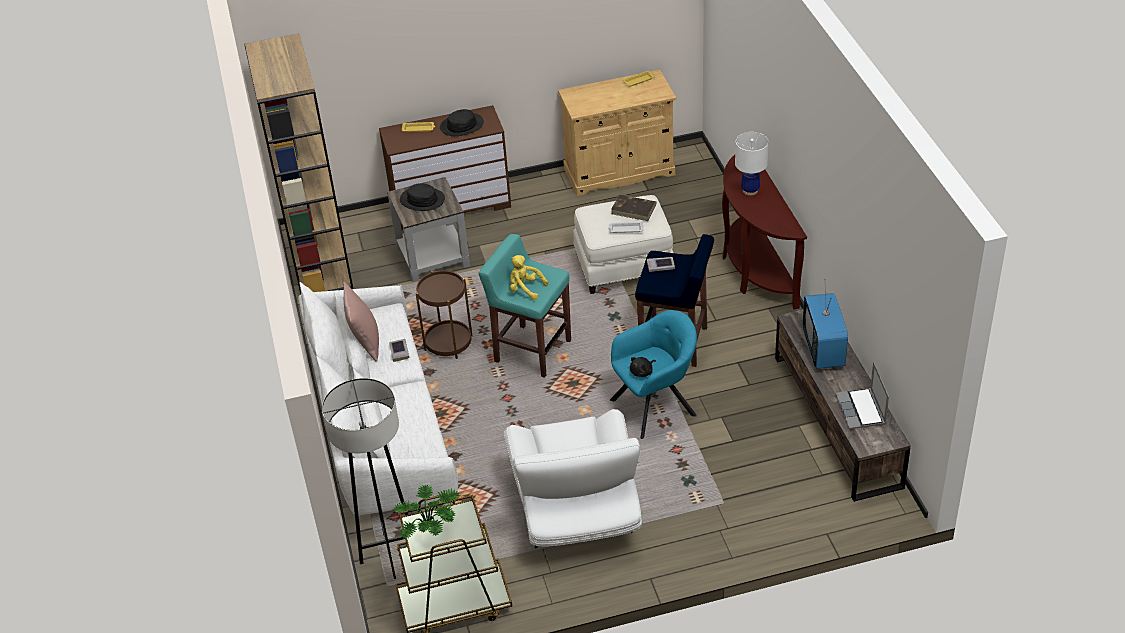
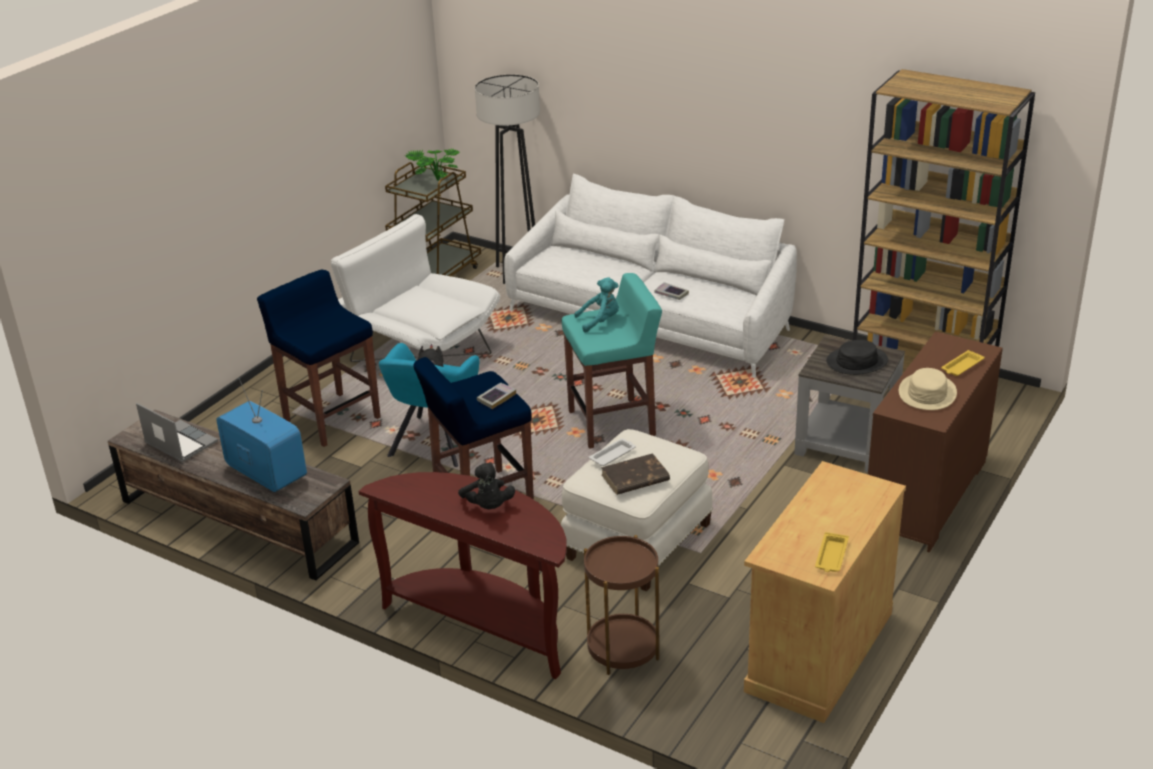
camera: 135 degrees right, 10 degrees down
pink pillow [343,282,379,362] -> none
brown side table [415,270,472,359] -> brown side table moved to [584,535,660,675]
black hat [440,109,484,136] -> beige hat [899,368,957,410]
yellow plush toy [510,255,548,300] -> turquoise plush toy [574,277,619,333]
white table lamp [735,132,769,196] -> black plush toy [458,462,515,509]
none -> blue stool [257,270,381,447]

